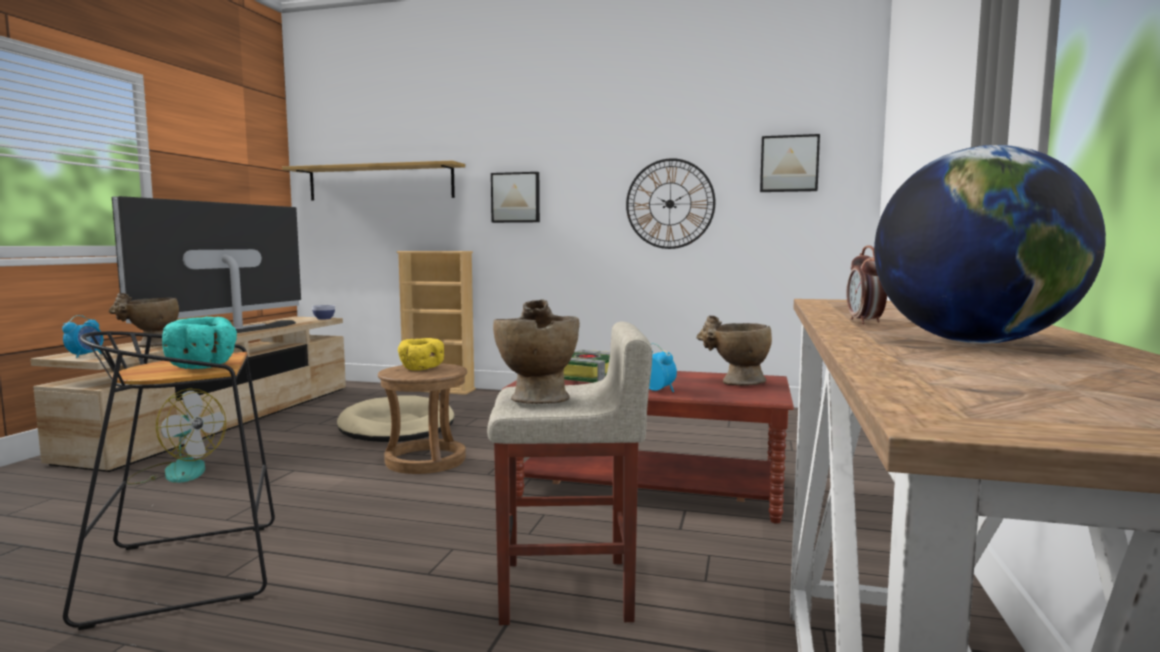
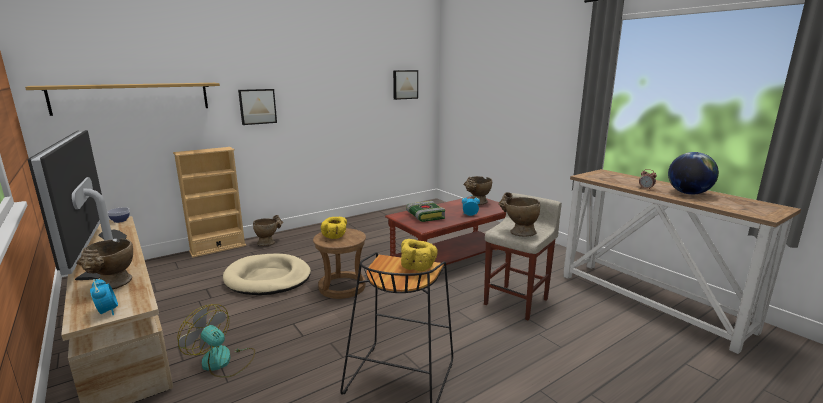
camera: 50 degrees left, 10 degrees up
fan [127,389,226,484] -> fan turned 120 degrees counterclockwise [177,304,255,378]
turquoise bowl [162,317,237,369] -> yellow bowl [401,239,438,271]
wall clock [626,158,715,249] -> none
none -> beige vase [253,215,283,246]

